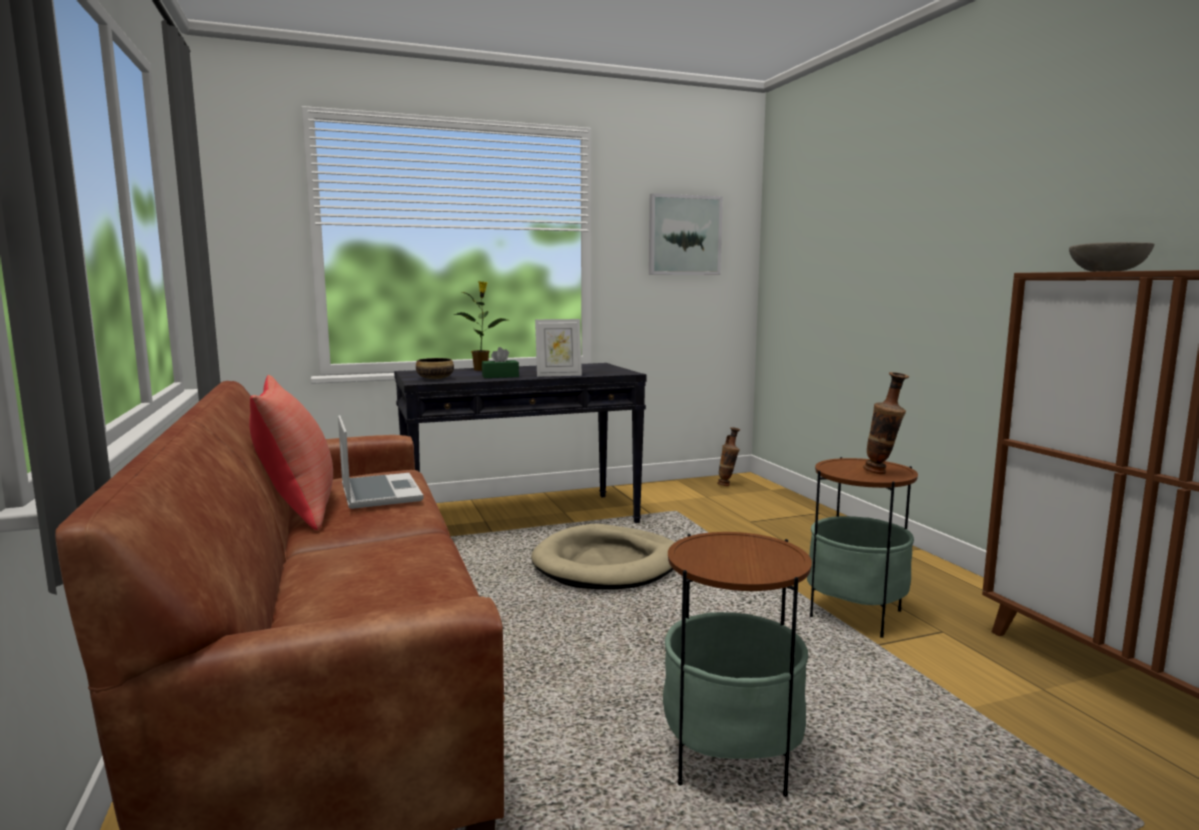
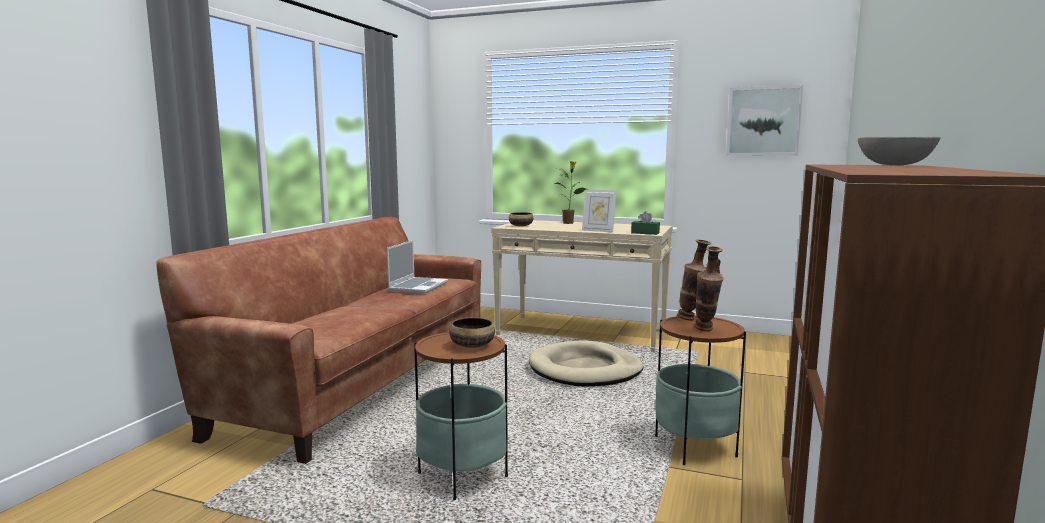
camera: 40 degrees right, 0 degrees up
red pillow [249,375,333,530] -> none
black console table [394,363,647,523] -> beige console table [491,220,673,352]
green tissue box [482,347,519,378] -> green tissue box moved to [631,211,660,235]
vase [717,427,740,486] -> vase moved to [677,240,711,321]
none -> bowl [449,318,495,348]

